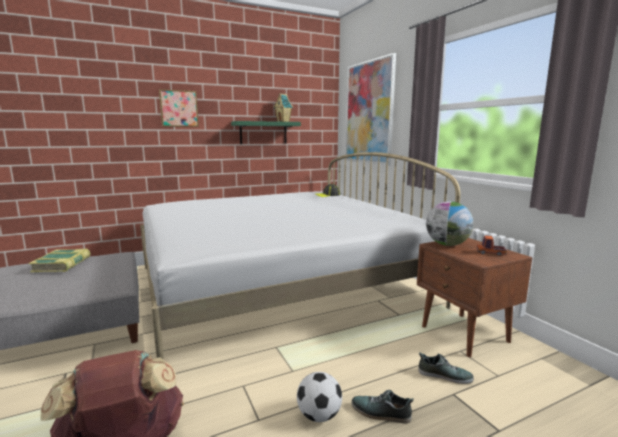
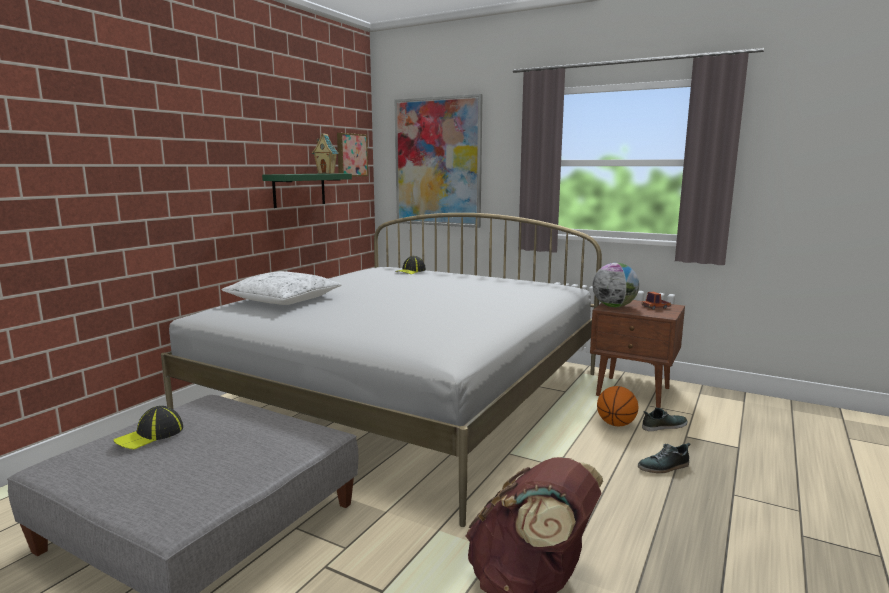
camera: 35 degrees left, 0 degrees up
book [28,249,90,272] -> cap [114,406,183,450]
picture [159,89,199,127] -> picture moved to [337,133,368,177]
football [297,372,342,422] -> none
none -> white pillow [222,271,342,305]
none -> basketball [597,386,638,426]

